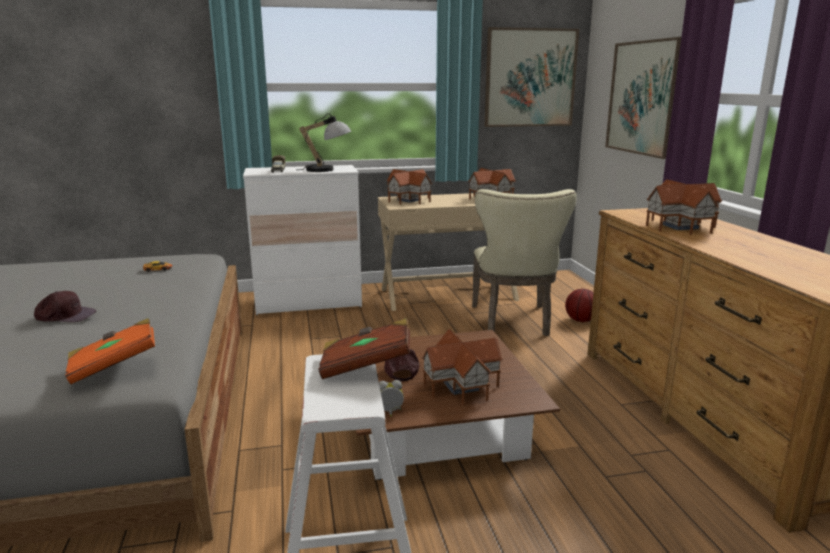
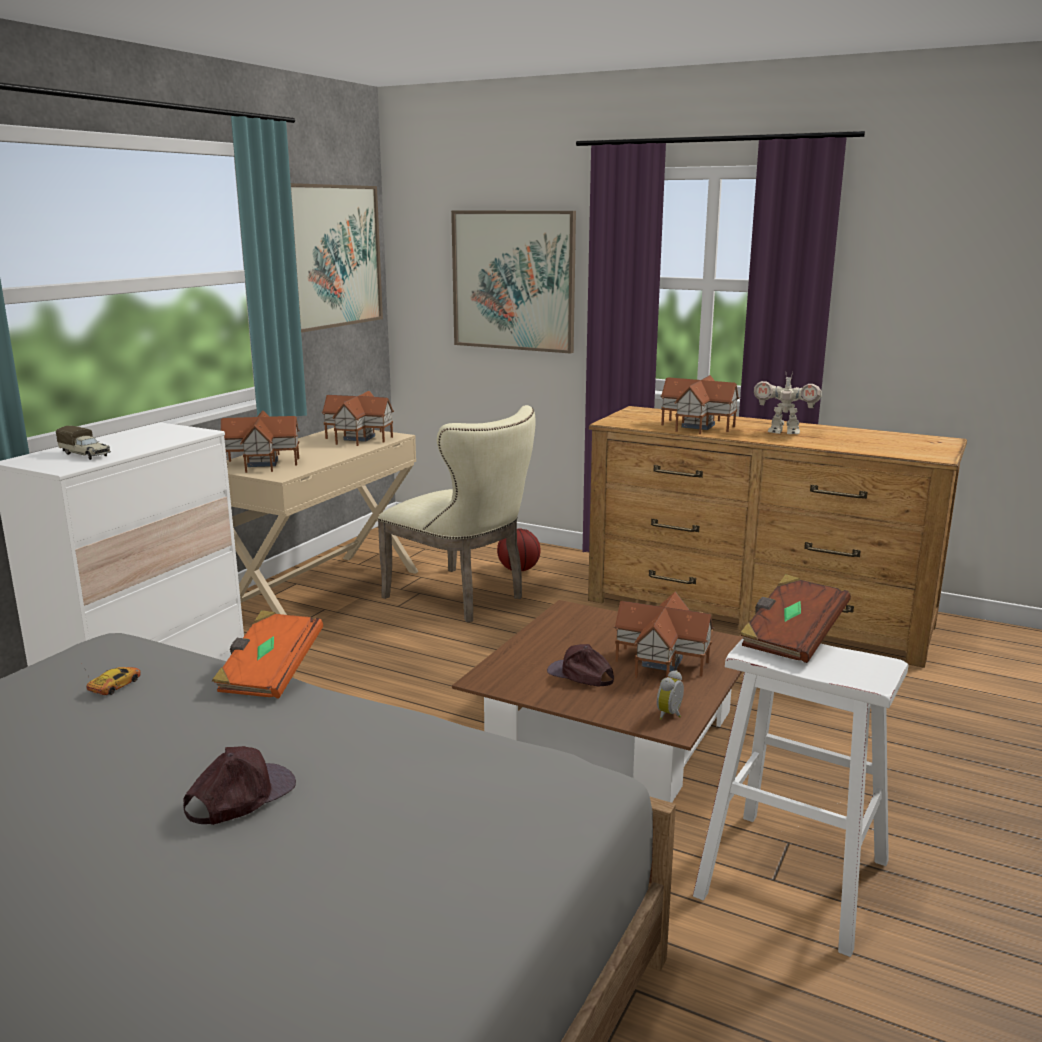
camera: 50 degrees left, 0 degrees up
orange book [65,318,155,384] -> orange book moved to [212,610,323,699]
table lamp [296,113,351,172] -> none
none -> toy robot [754,371,822,434]

